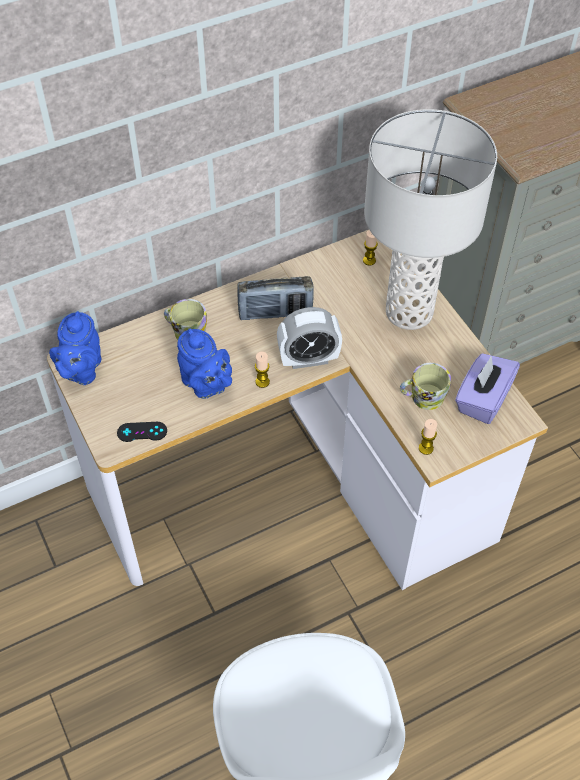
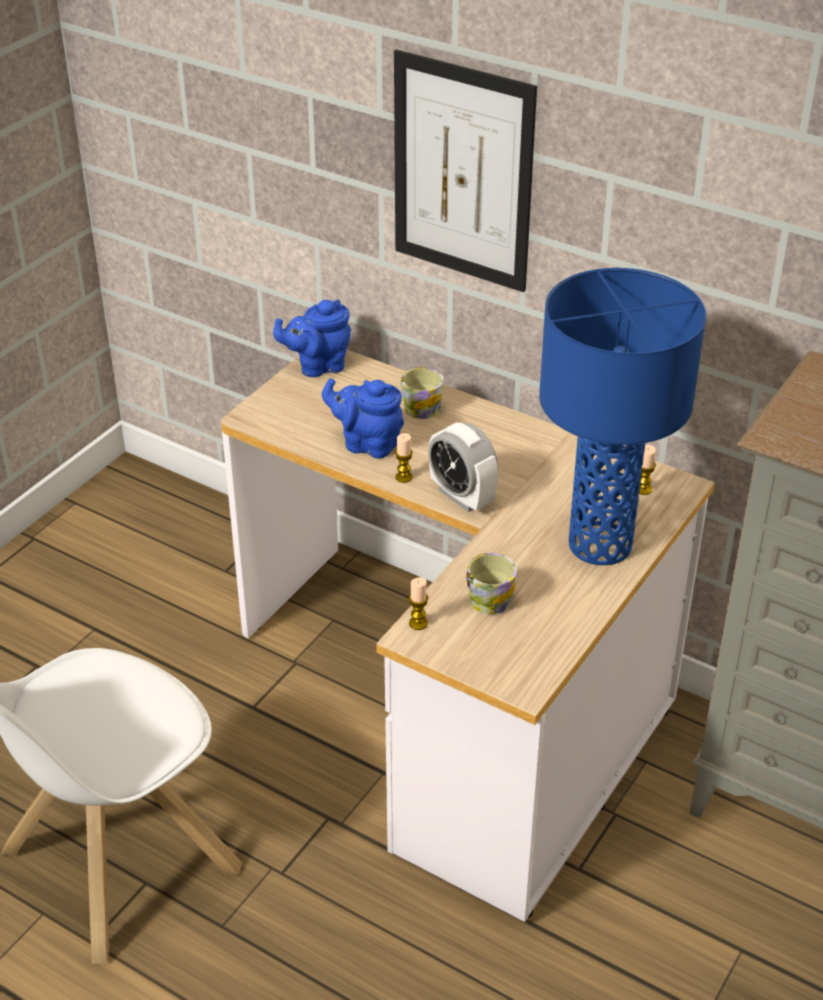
camera: 60 degrees right, 15 degrees down
black game controller [117,422,167,442] -> none
blue teapot [177,329,232,399] -> blue teapot turned 90 degrees clockwise [322,378,404,459]
radio [237,276,313,320] -> none
white table lamp [364,109,497,330] -> blue table lamp [539,268,706,565]
purple tissue box [455,353,520,424] -> none
none -> picture [394,50,537,292]

